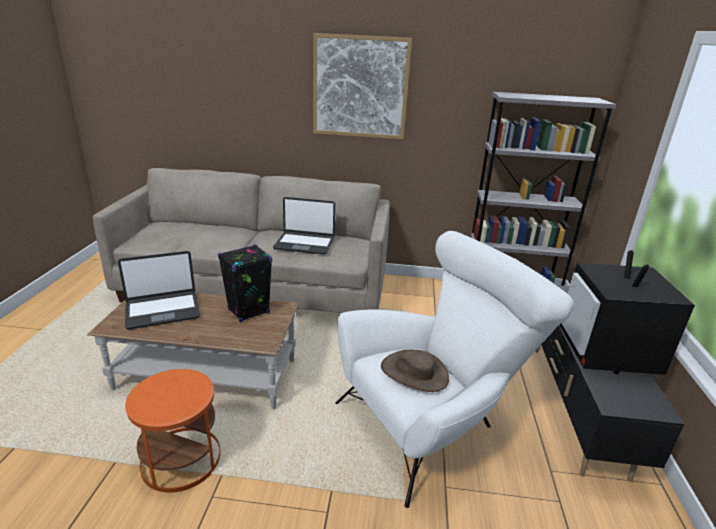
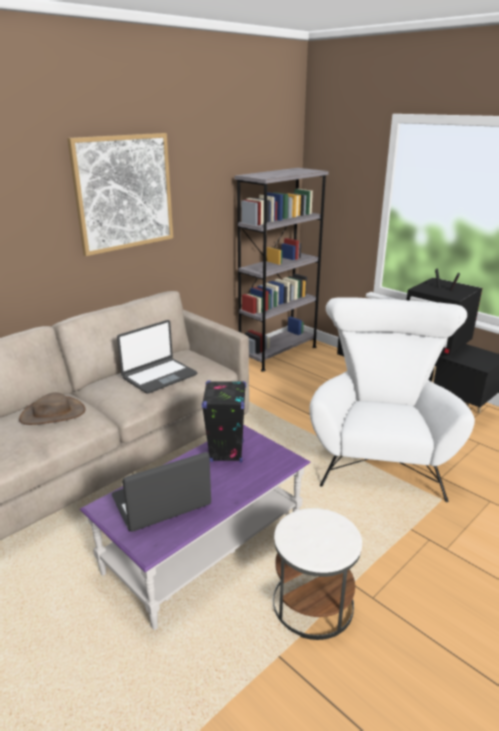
camera: 50 degrees left, 0 degrees up
brown coffee table [87,293,299,409] -> purple coffee table [80,425,310,630]
laptop [118,251,200,329] -> laptop turned 135 degrees counterclockwise [112,452,211,532]
orange side table [125,369,221,493] -> white side table [273,508,362,640]
brown hat [381,350,449,392] -> brown hat moved to [19,392,86,425]

